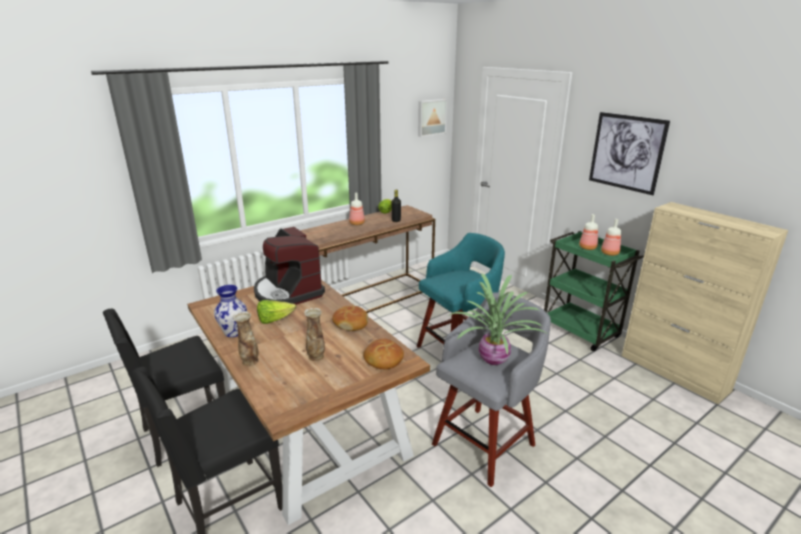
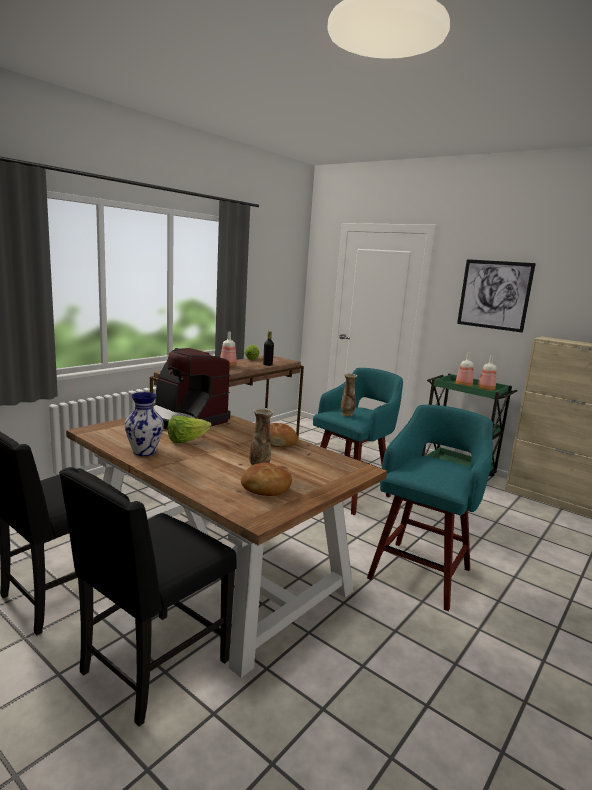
camera: 15 degrees left, 10 degrees down
vase [233,311,259,366] -> vase moved to [341,373,357,416]
bread [363,339,404,369] -> bread moved to [241,463,292,496]
picture [418,99,447,137] -> none
grey stool [432,292,551,487] -> turquoise stool [367,405,493,611]
potted plant [448,273,546,365] -> none

